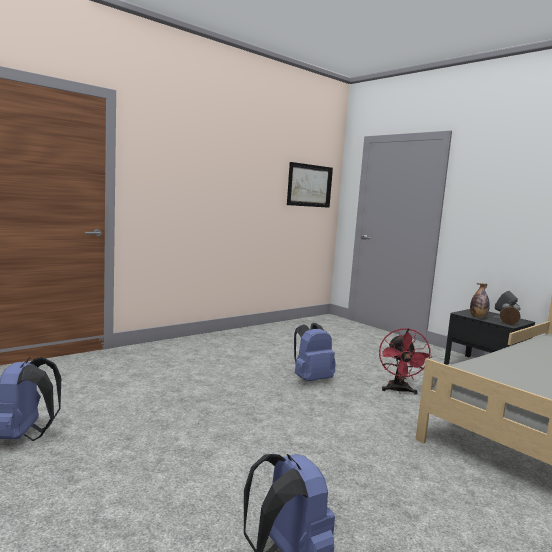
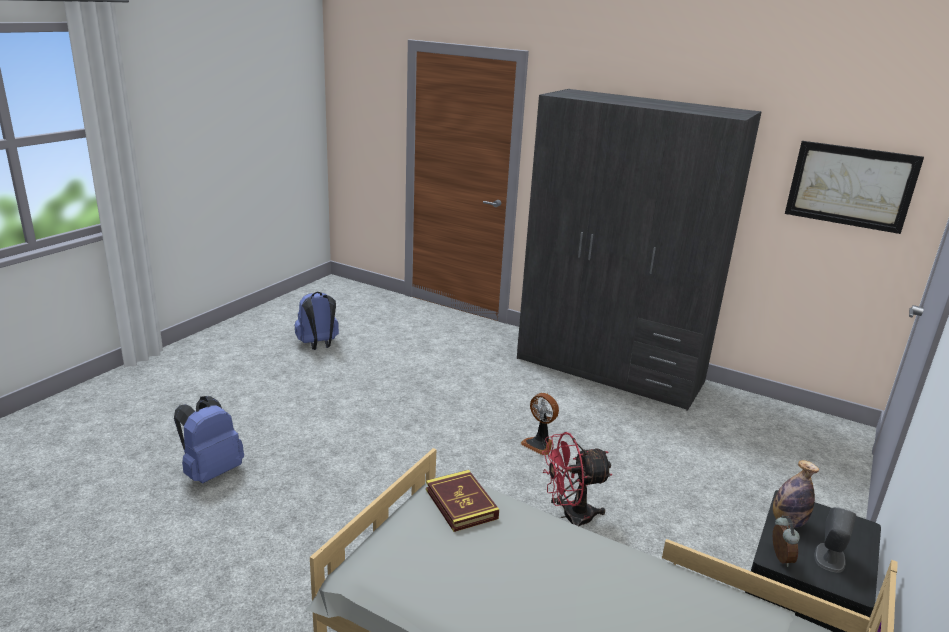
camera: 70 degrees right, 15 degrees up
blue backpack [294,323,336,382] -> fan [521,393,559,455]
none -> book [426,470,499,532]
none -> grey wardrobe [517,89,762,411]

